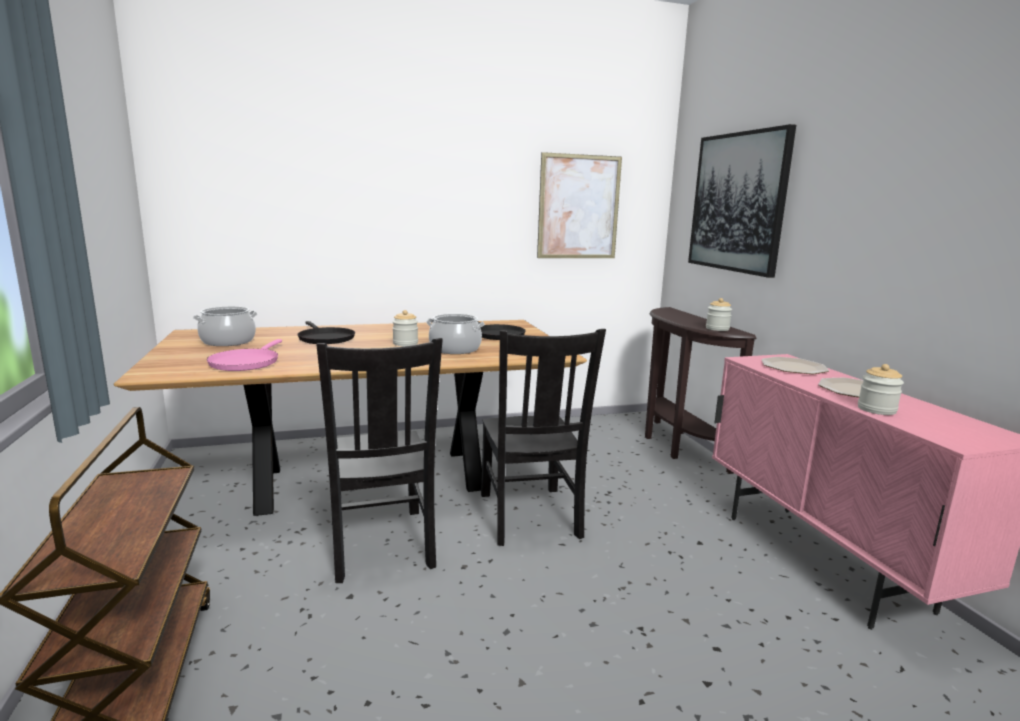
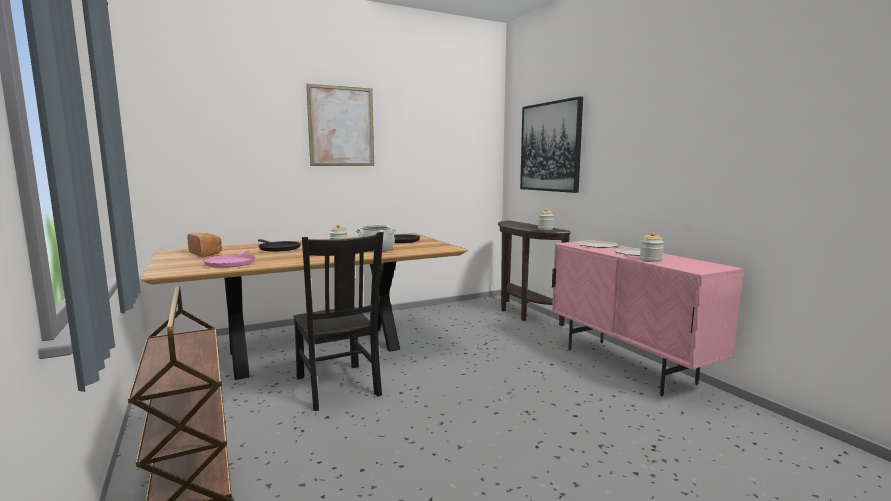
camera: 10 degrees left, 5 degrees down
cooking pot [193,306,257,346] -> bread [187,233,222,257]
black chair [481,329,606,546] -> none
picture [537,152,622,258] -> picture moved to [306,84,374,166]

